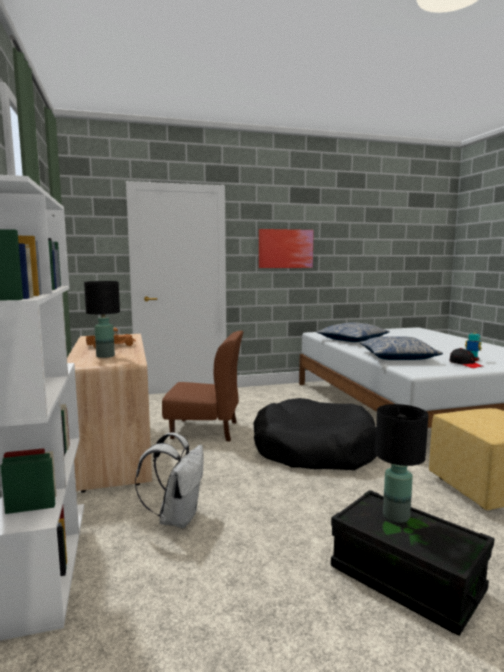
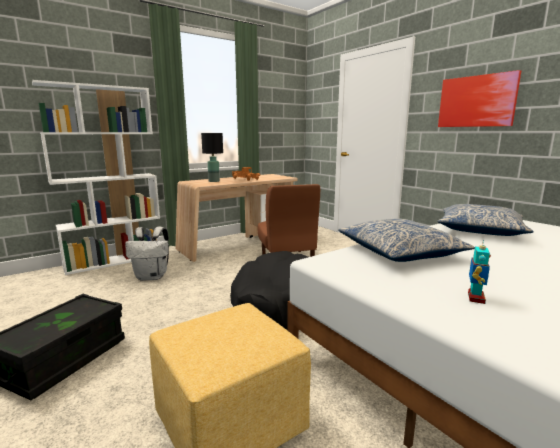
camera: 70 degrees right, 5 degrees up
black table lamp [375,404,428,523] -> none
black cap [449,348,484,368] -> none

